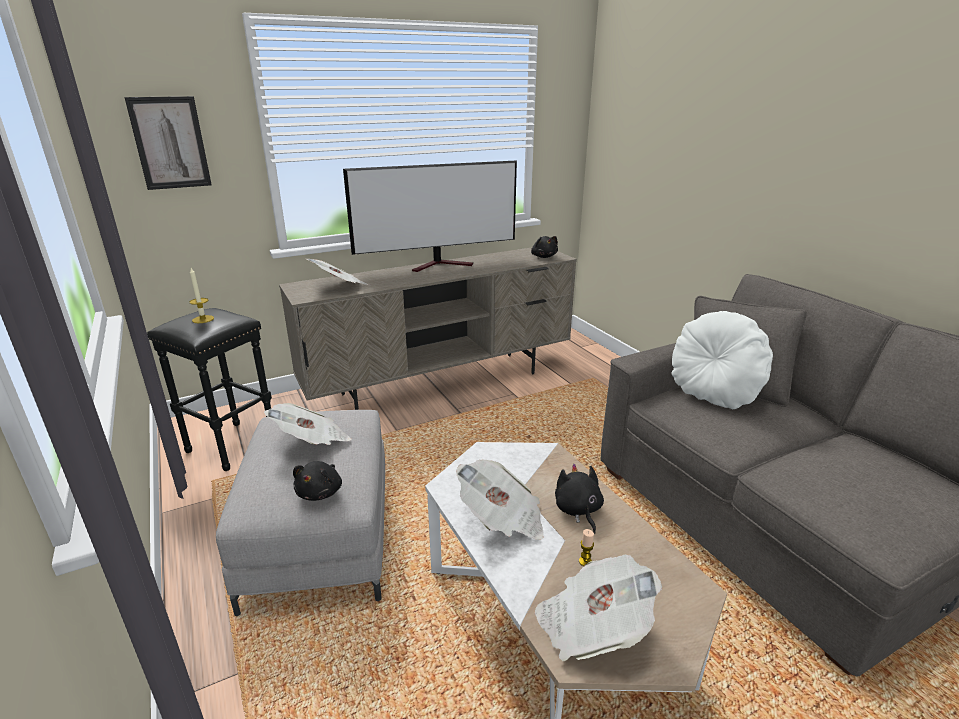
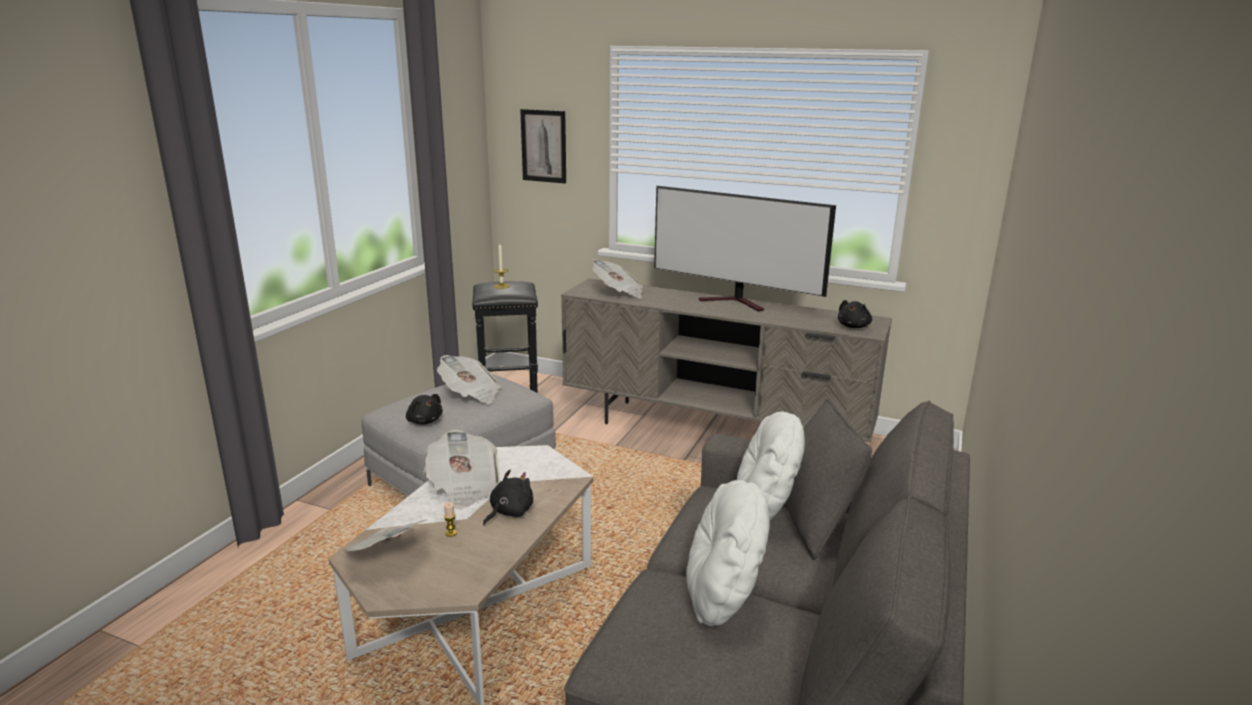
camera: 50 degrees right, 5 degrees down
black plush toy [293,461,342,501] -> black plush toy turned 105 degrees counterclockwise [406,394,443,424]
none -> white pillow [686,480,769,626]

